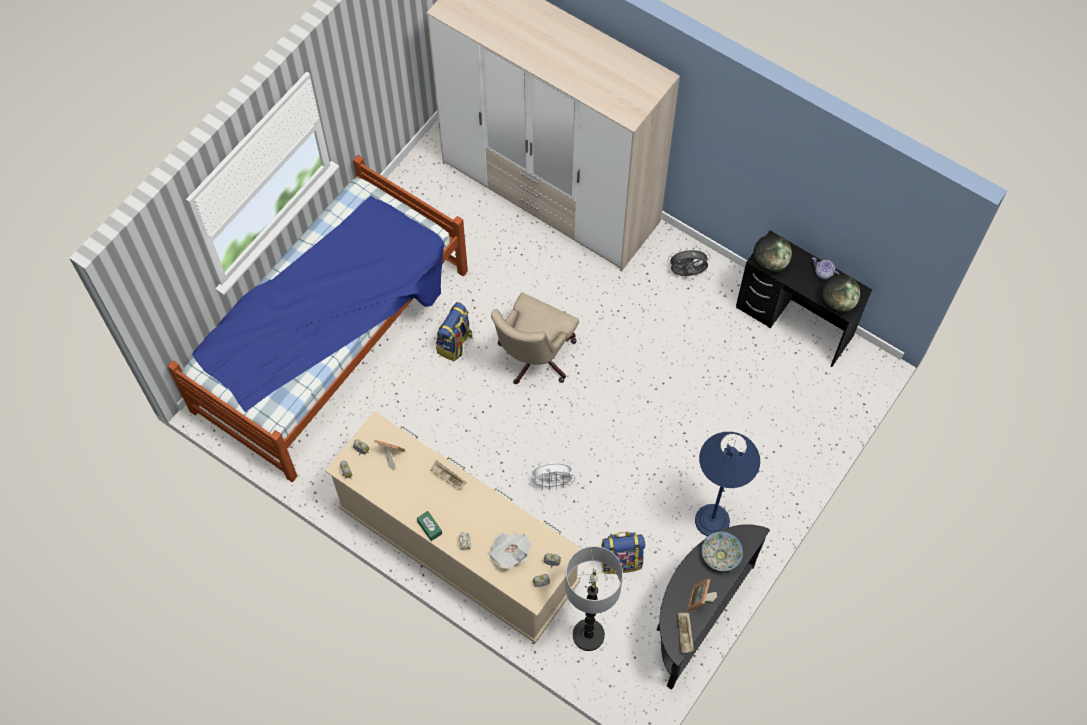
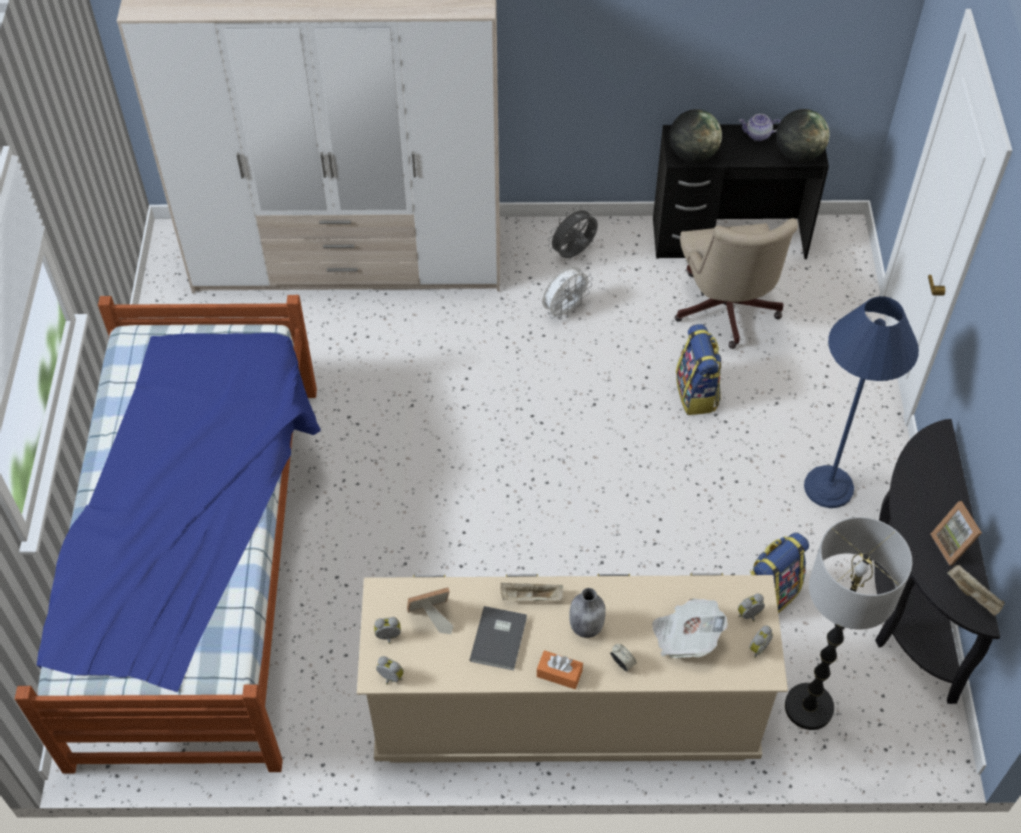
camera: 35 degrees left, 10 degrees down
green tissue box [417,511,442,541] -> orange tissue box [537,650,583,689]
backpack [436,302,473,361] -> backpack moved to [676,324,721,415]
beige office chair [491,292,579,384] -> beige office chair moved to [675,218,798,349]
white fan [530,462,575,490] -> white fan moved to [542,266,593,320]
bowl [701,531,744,571] -> none
none -> grey book [470,606,527,670]
none -> grey bottle [569,588,606,638]

